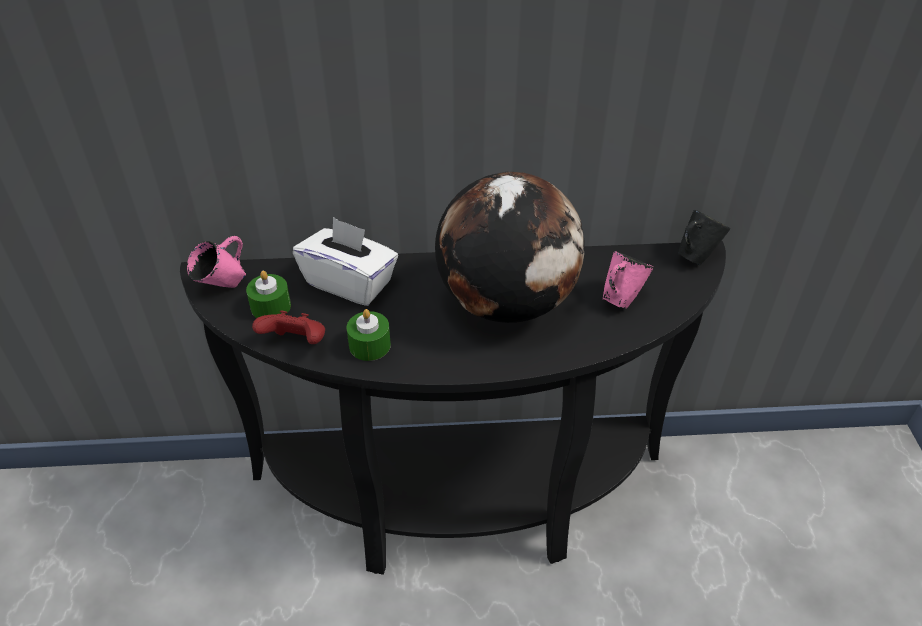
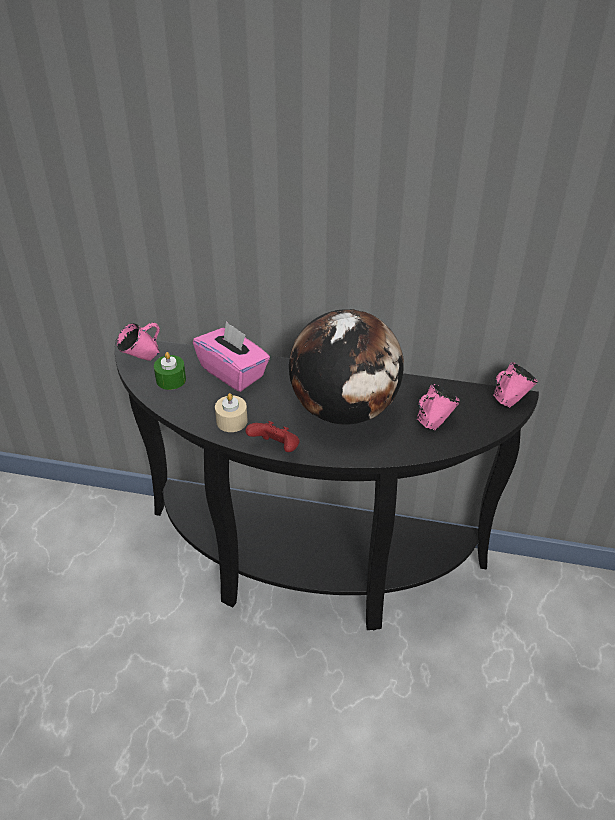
camera: 15 degrees right, 0 degrees up
red game controller [252,310,325,344] -> red game controller moved to [245,421,300,452]
white tissue box [293,217,398,306] -> pink tissue box [193,321,270,392]
green candle [347,309,391,361] -> beige candle [215,393,248,432]
black mug [678,210,730,265] -> pink mug [493,362,538,408]

